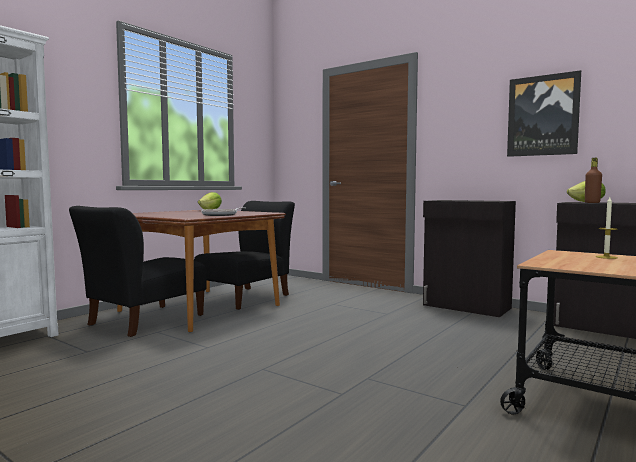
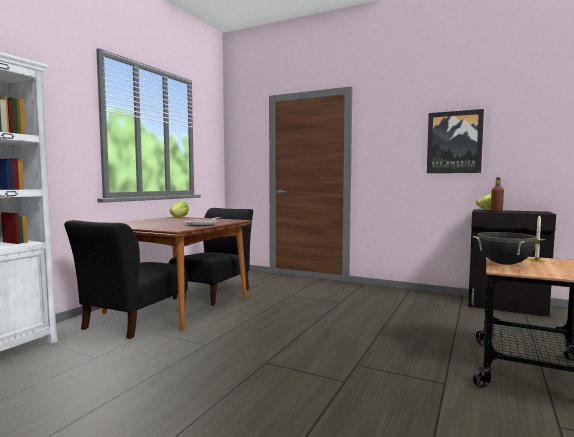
camera: 10 degrees left, 0 degrees up
black cabinet [423,200,516,317] -> none
none -> black cooking pot [473,232,540,265]

